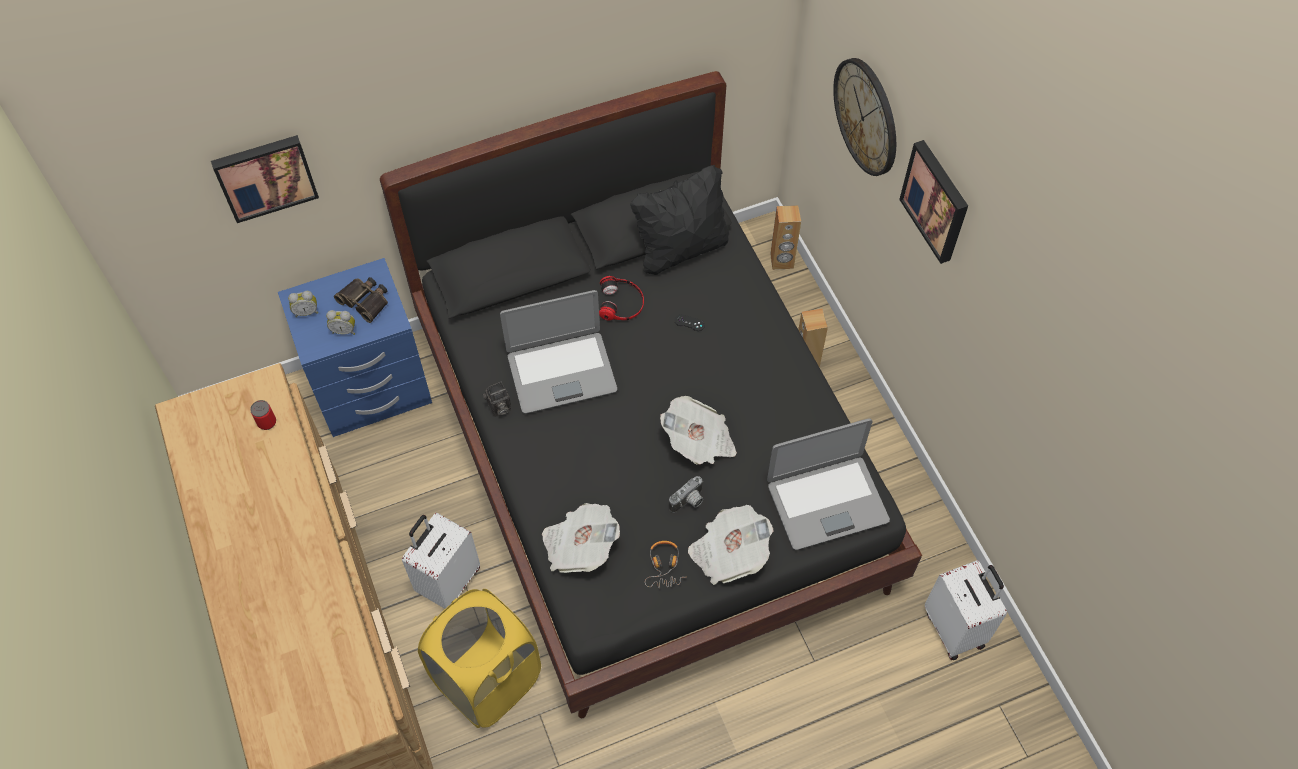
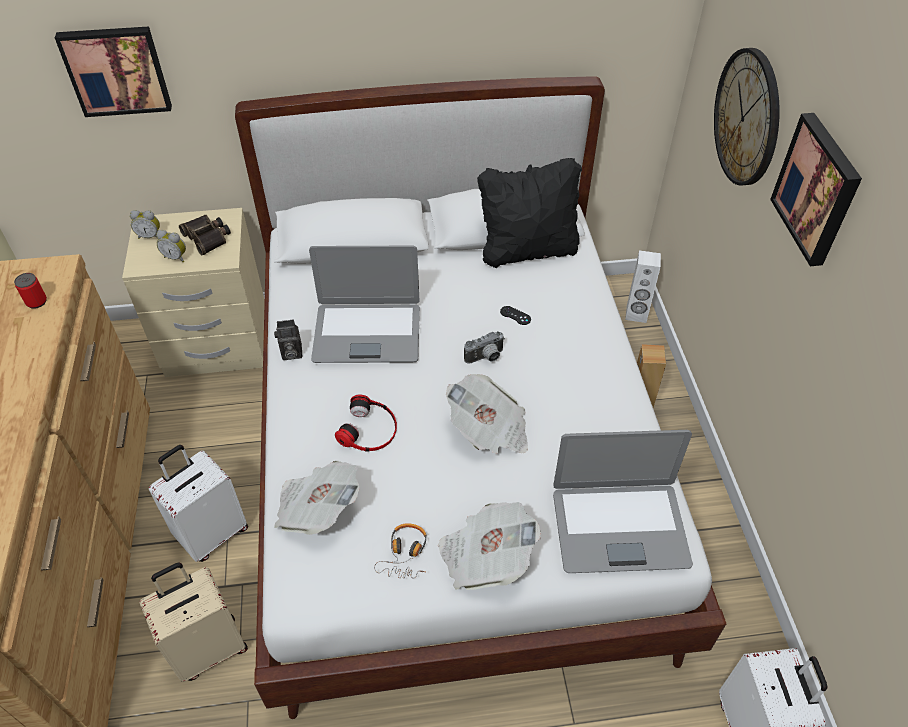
camera: 15 degrees right, 10 degrees down
blue nightstand [278,258,432,437] -> beige nightstand [122,208,265,377]
black bed [380,71,922,719] -> white bed [235,76,727,719]
yellow laundry basket [418,589,541,728] -> beige suitcase [139,562,248,682]
headphones [599,276,644,321] -> headphones moved to [335,394,397,452]
camera [669,476,704,513] -> camera moved to [464,331,505,364]
brown speaker [770,205,801,270] -> white speaker [625,250,661,323]

